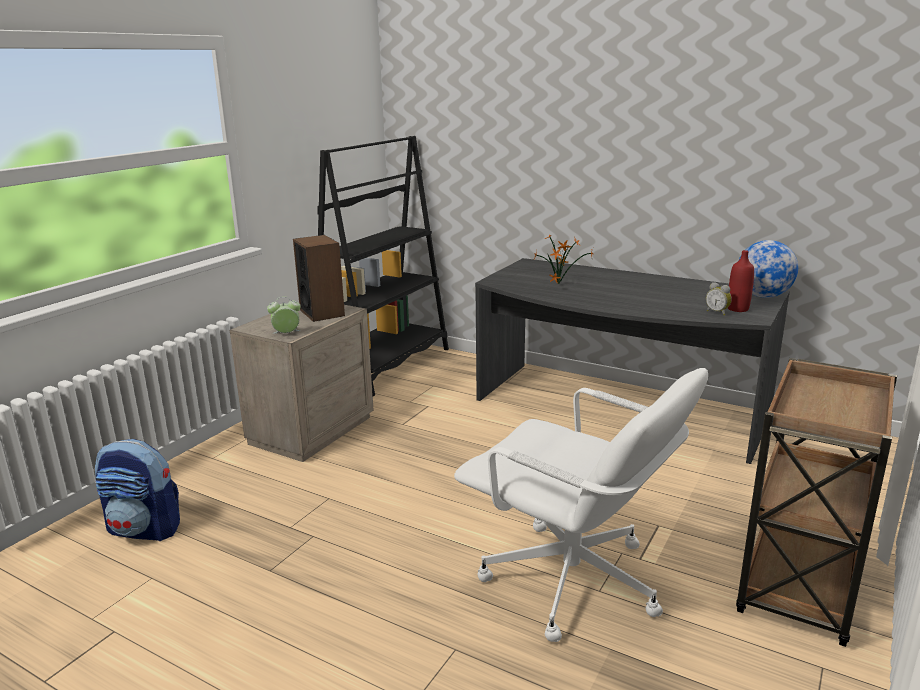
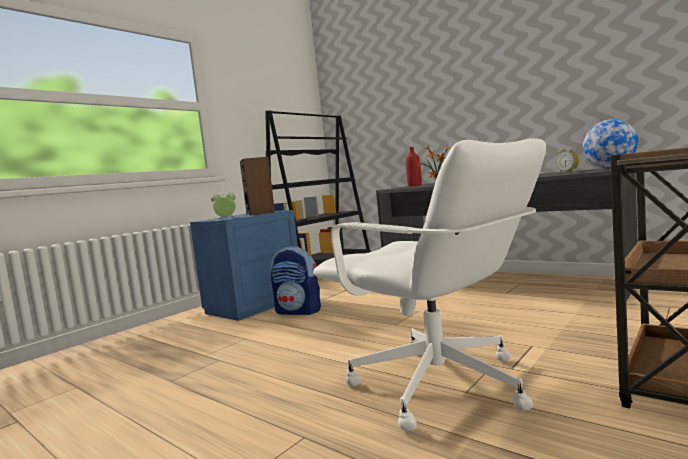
camera: 10 degrees right, 15 degrees down
backpack [95,439,180,541] -> backpack moved to [271,246,321,315]
beige nightstand [229,302,374,462] -> blue nightstand [190,210,298,321]
red bottle [728,250,754,312] -> red bottle moved to [406,147,422,187]

